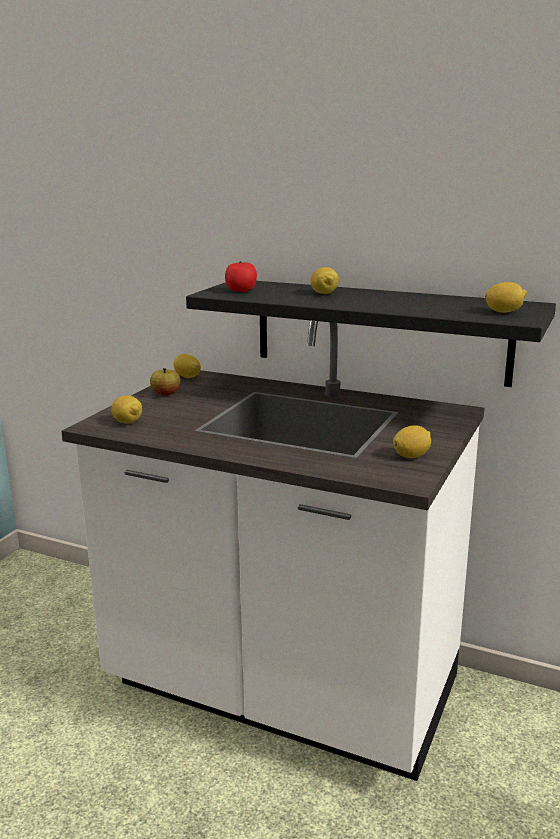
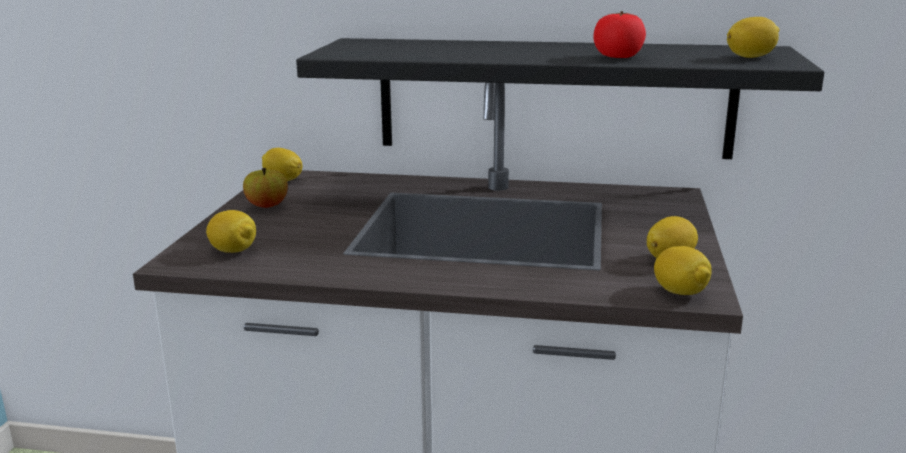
camera: 15 degrees left, 0 degrees up
tomato [225,261,257,292] -> tomato moved to [593,11,646,58]
lemon [311,267,339,294] -> lemon moved to [654,246,712,295]

